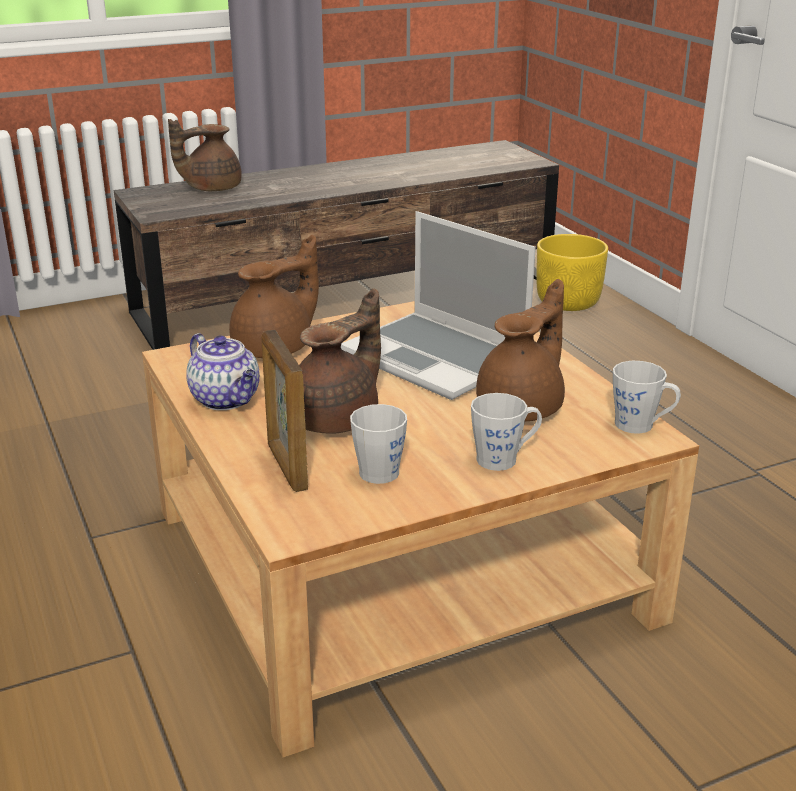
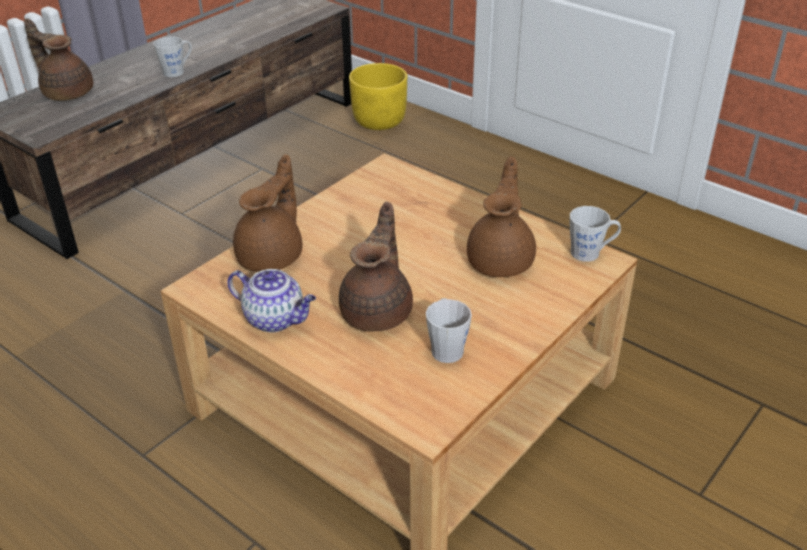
camera: 25 degrees left, 10 degrees up
brown teapot [168,119,242,191] -> brown teapot turned 90 degrees clockwise [24,18,93,101]
picture frame [261,330,308,492] -> none
laptop [341,211,536,400] -> none
grey mug [471,393,542,471] -> grey mug moved to [153,36,192,77]

